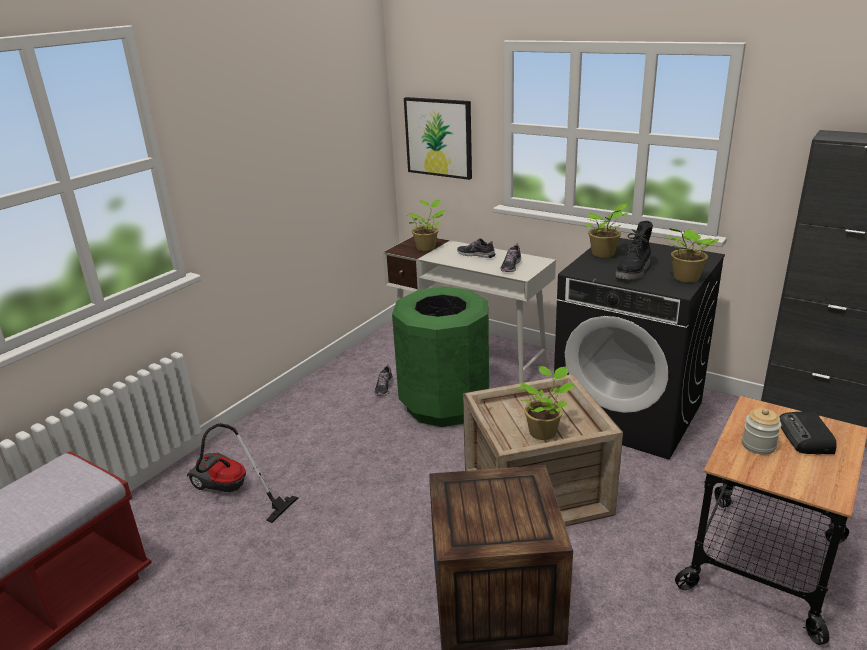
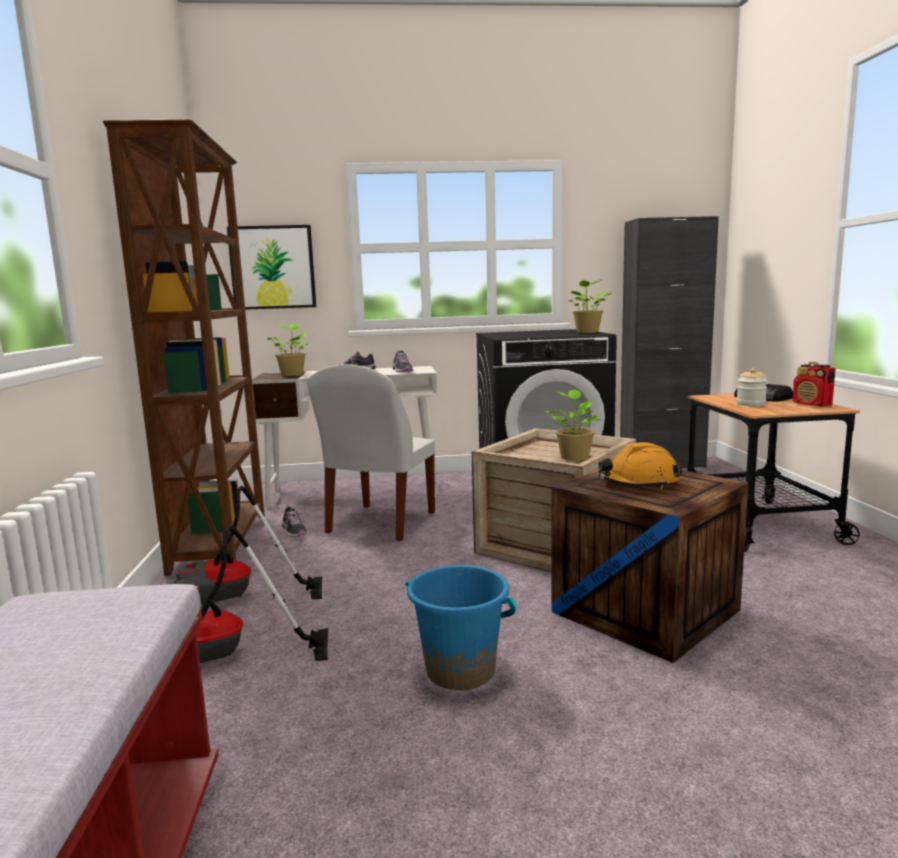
camera: 40 degrees left, 15 degrees down
green trash can [392,286,489,427] -> white chair [307,364,435,541]
potted plant [584,204,628,258] -> none
black boot [615,221,653,279] -> none
none -> brown bookcase [103,120,265,576]
none -> vacuum cleaner [174,486,322,605]
none -> blue bucket [405,565,516,690]
none -> orange hard hat [598,442,682,489]
none -> radio [793,361,836,407]

